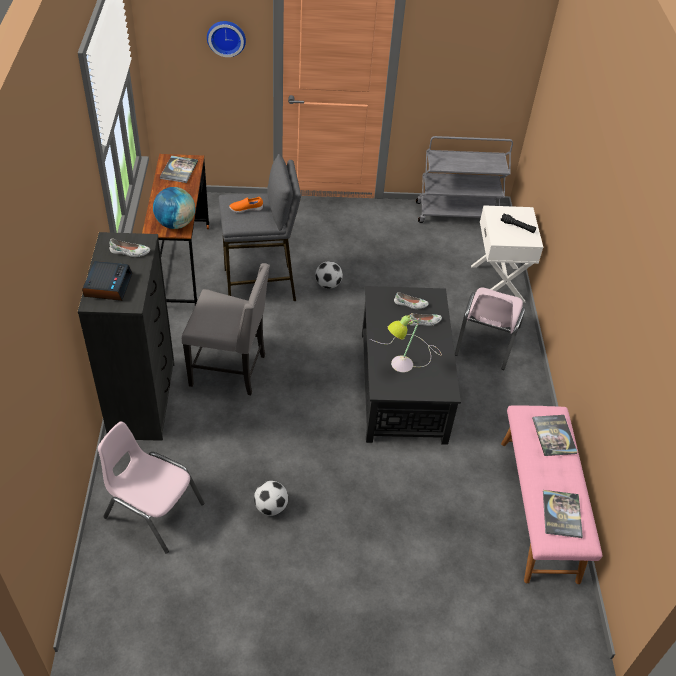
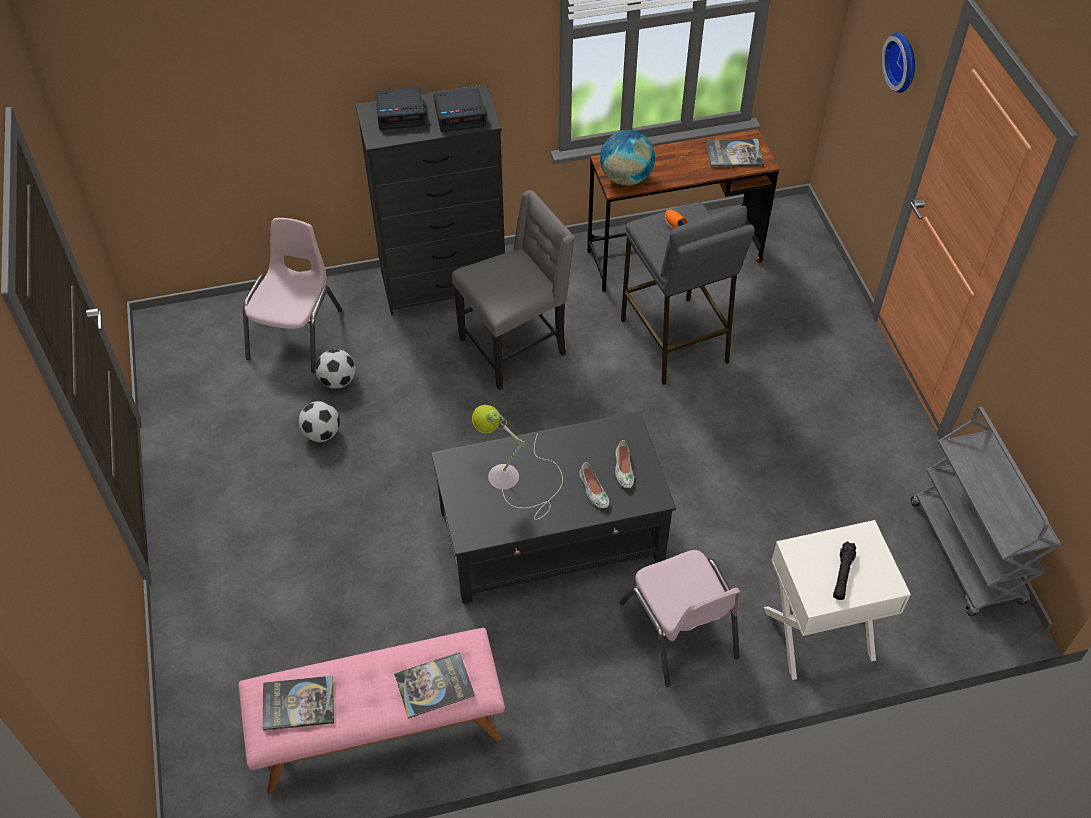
camera: 80 degrees right, 5 degrees up
white shoe [110,239,150,257] -> alarm clock [434,88,487,132]
grey chair [182,263,270,395] -> grey chair turned 120 degrees counterclockwise [452,190,575,390]
football [315,261,343,289] -> football moved to [315,349,356,389]
pink chair [455,287,526,370] -> pink chair turned 120 degrees counterclockwise [619,550,740,687]

